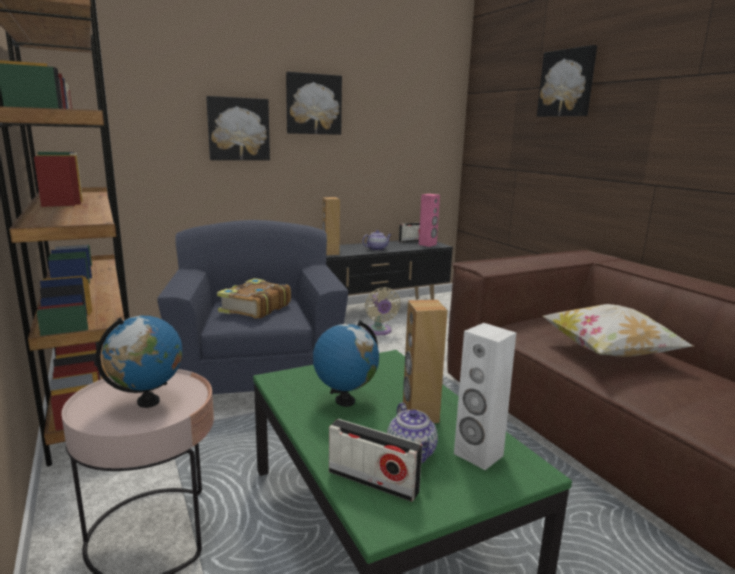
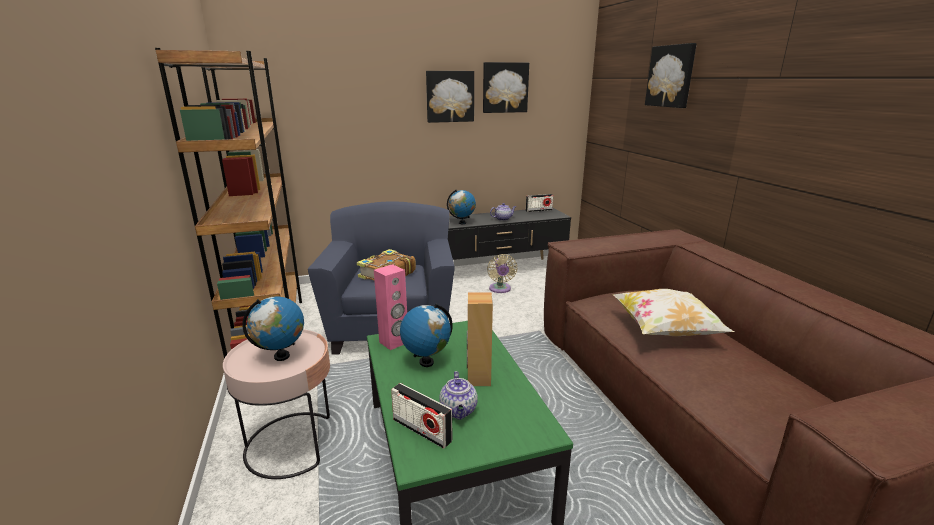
camera: 10 degrees right, 5 degrees up
picture [206,96,270,160] -> picture moved to [483,62,529,113]
brown speaker [322,197,340,255] -> globe [447,190,476,224]
pink speaker [419,194,440,247] -> pink speaker moved to [374,264,407,350]
white speaker [454,323,516,470] -> none

